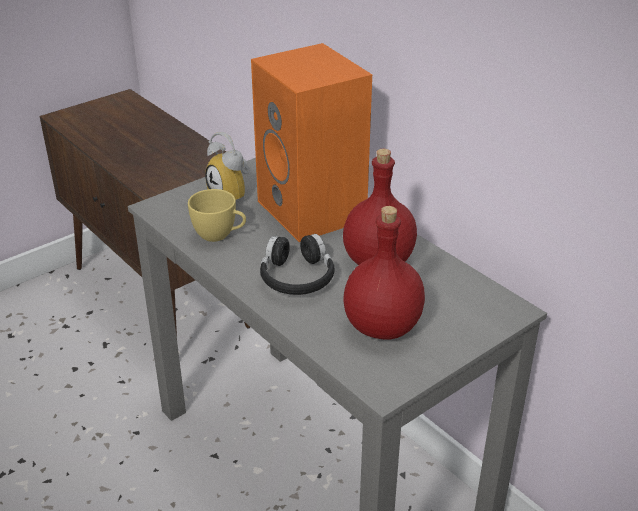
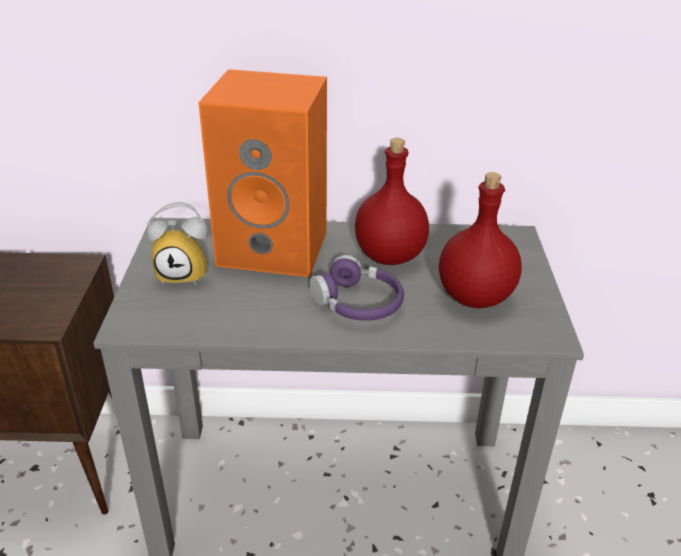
camera: 50 degrees left, 0 degrees up
yellow cup [188,189,246,242] -> none
black headphones [260,234,335,295] -> purple headphones [310,255,404,321]

